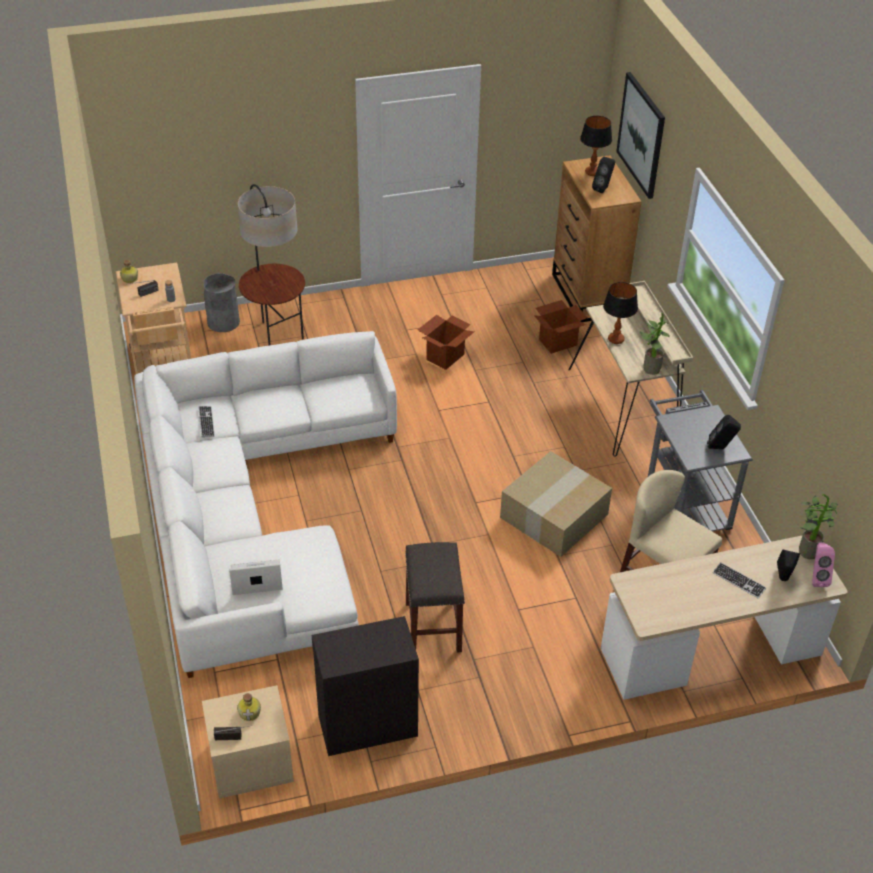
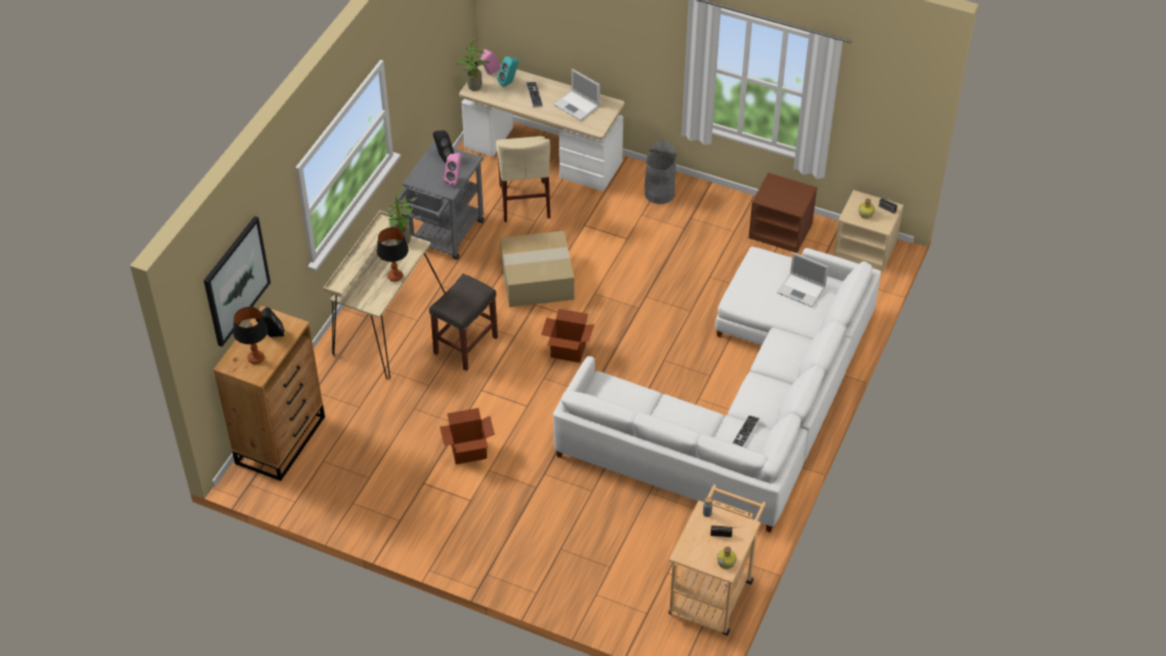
camera: 140 degrees left, 5 degrees up
grey trash can [204,273,240,332] -> grey trash can moved to [645,140,677,204]
floor lamp [238,184,305,345] -> none
black cabinet [312,616,419,756] -> brown nightstand [749,173,817,253]
grey stool [405,542,465,653] -> grey stool moved to [429,274,498,371]
cardboard box [534,300,588,354] -> cardboard box moved to [541,309,594,363]
black speaker [777,549,800,581] -> turquoise speaker [497,56,519,87]
none -> pink speaker [444,153,461,186]
none -> laptop [553,69,600,121]

